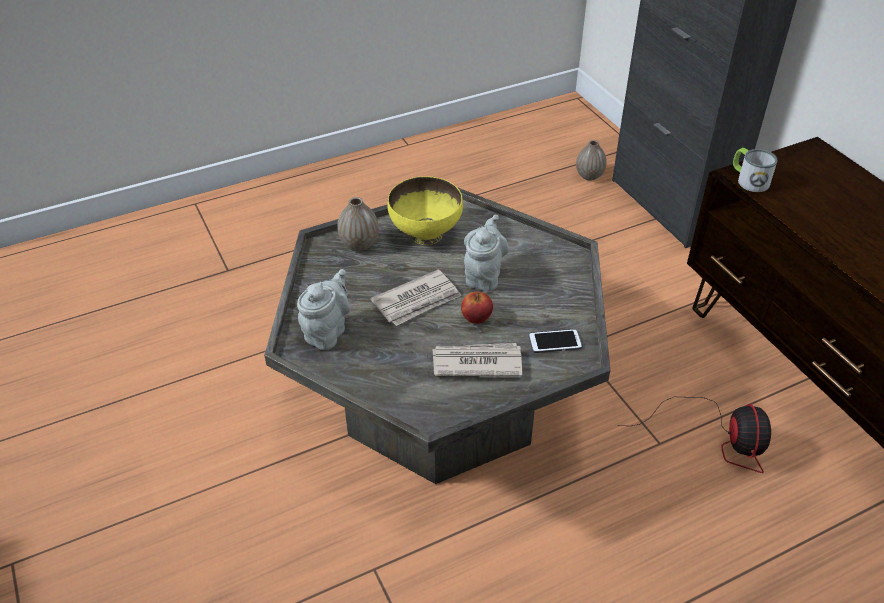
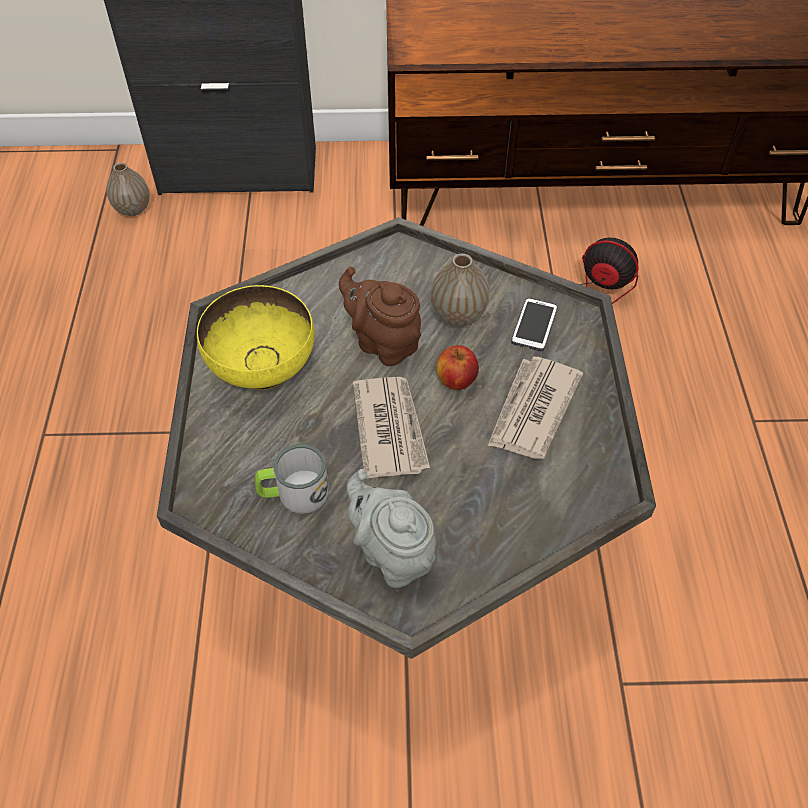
camera: 65 degrees left, 10 degrees up
vase [337,197,379,251] -> vase moved to [431,253,489,326]
grey teapot [464,214,509,291] -> brown teapot [339,267,421,366]
mug [733,148,778,192] -> mug moved to [255,444,329,514]

